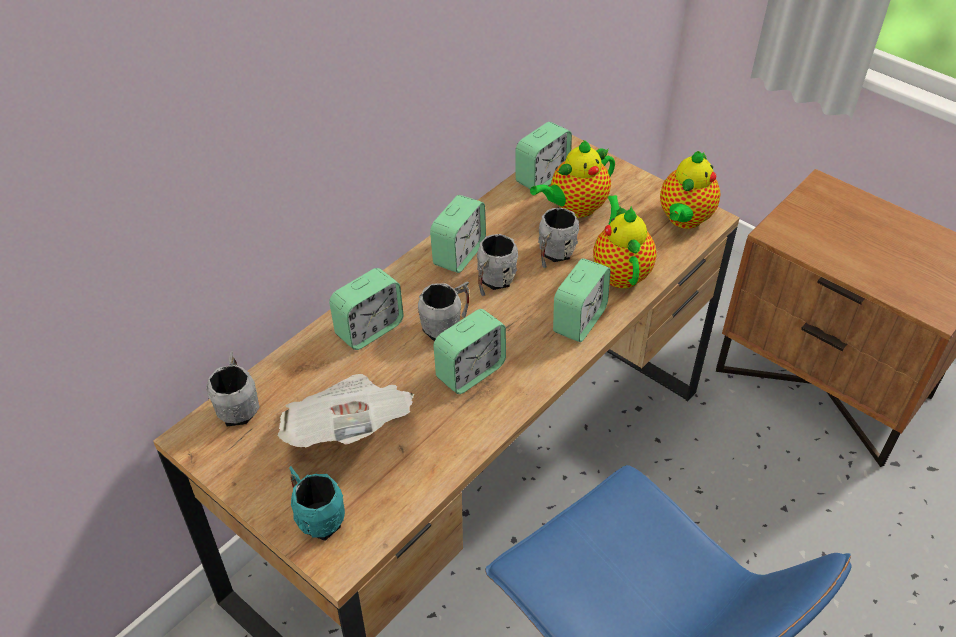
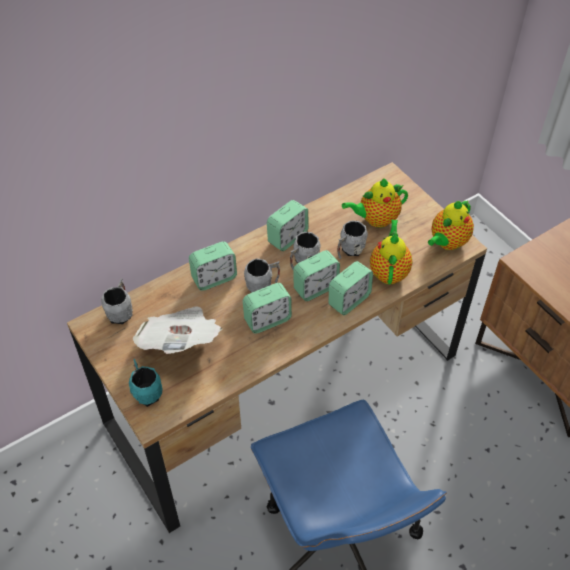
camera: 15 degrees right, 5 degrees up
alarm clock [516,122,572,189] -> alarm clock moved to [293,250,340,301]

